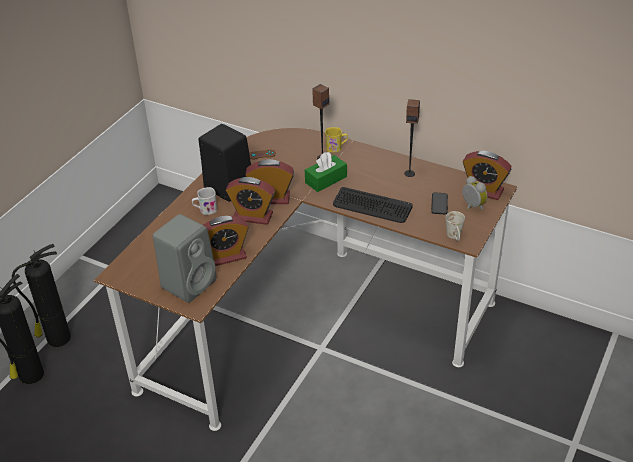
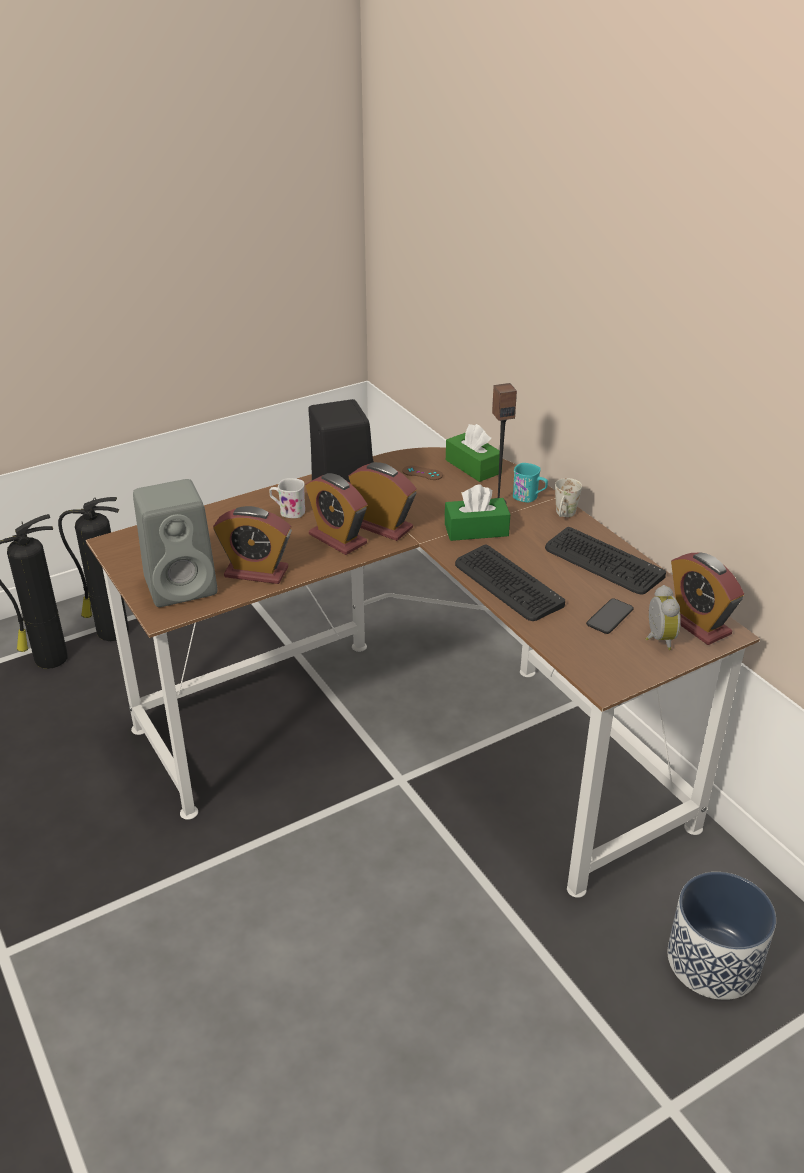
camera: 30 degrees right, 5 degrees down
yellow mug [325,127,348,152] -> turquoise mug [513,463,548,502]
speaker [404,99,420,177] -> keyboard [545,527,666,595]
white mug [446,211,465,241] -> white mug moved to [555,478,582,517]
none -> green tissue box [446,424,502,482]
none -> planter [667,872,776,1000]

